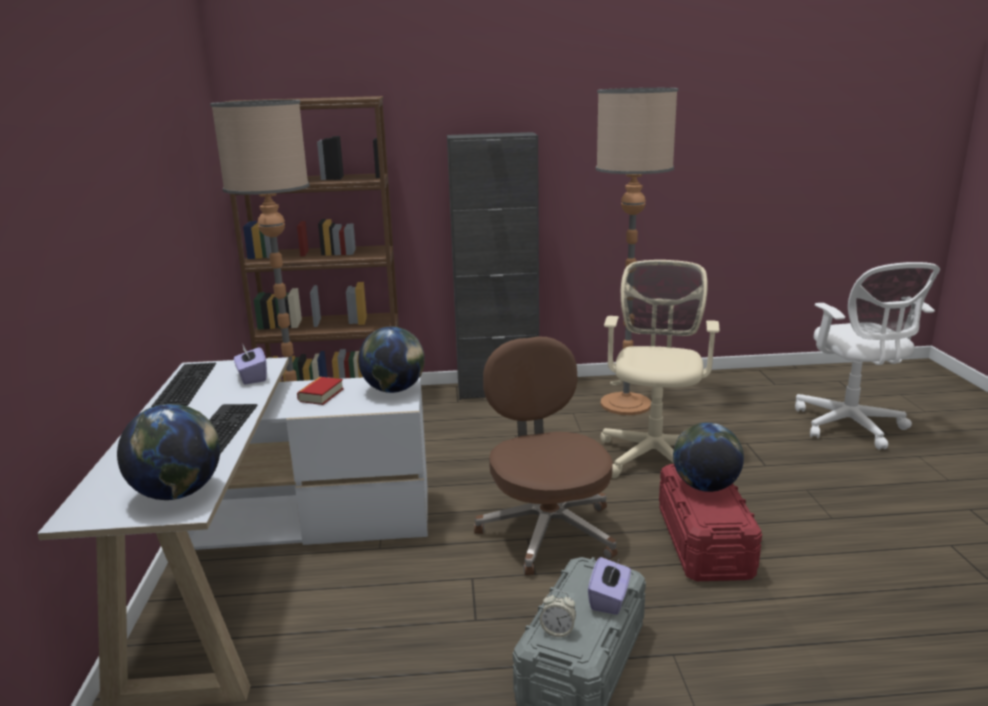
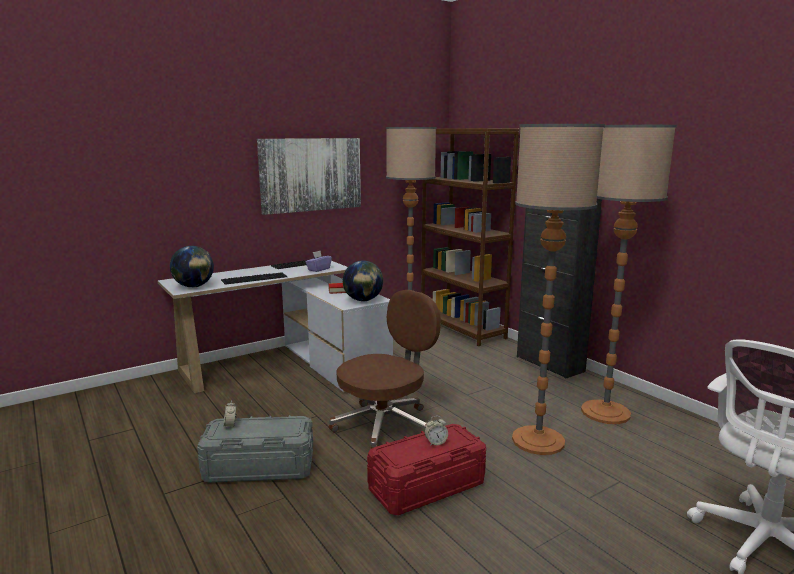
camera: 60 degrees right, 5 degrees down
purple tissue box [588,557,631,615] -> none
beige office chair [600,260,720,478] -> floor lamp [512,124,605,455]
globe [673,422,744,492] -> alarm clock [425,416,448,446]
none -> picture [257,138,361,215]

